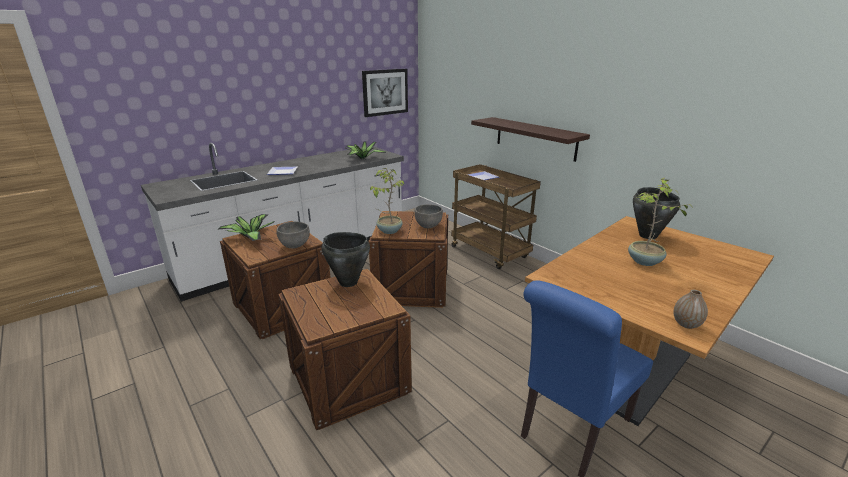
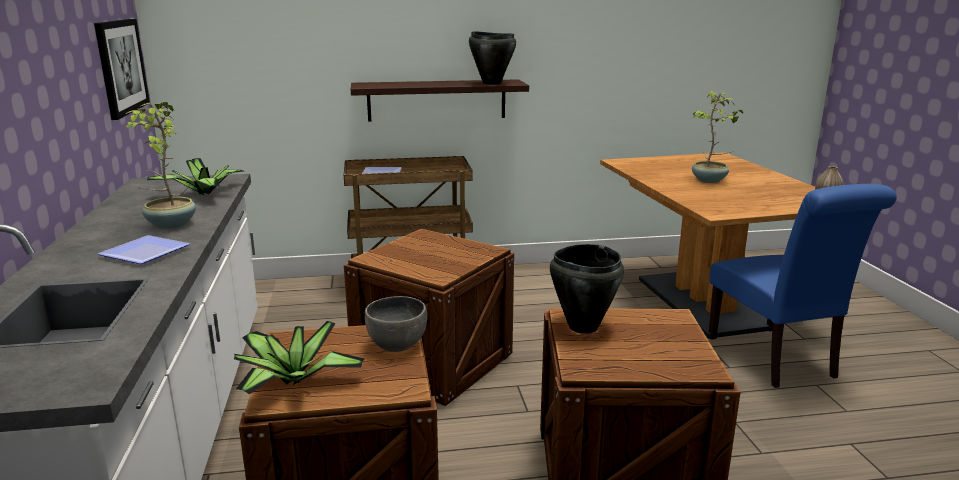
camera: 60 degrees left, 5 degrees down
potted plant [370,168,405,234] -> potted plant moved to [126,102,196,229]
grey bowl [414,205,443,228] -> none
black cooking pot [633,187,680,239] -> black cooking pot moved to [469,31,516,85]

